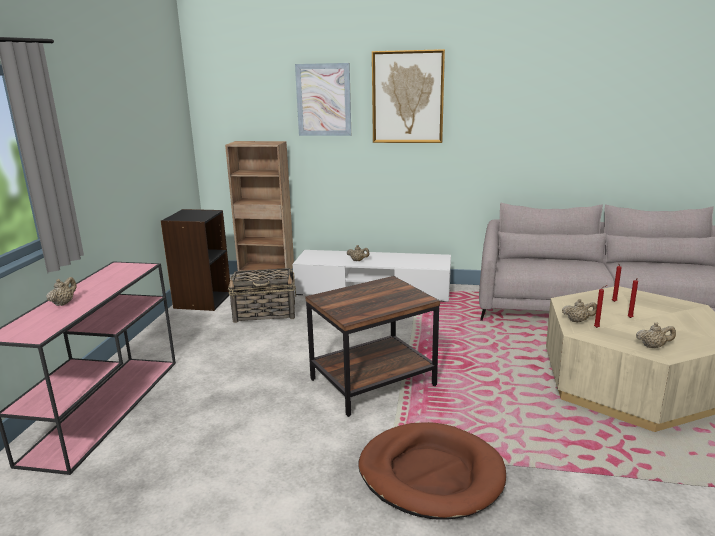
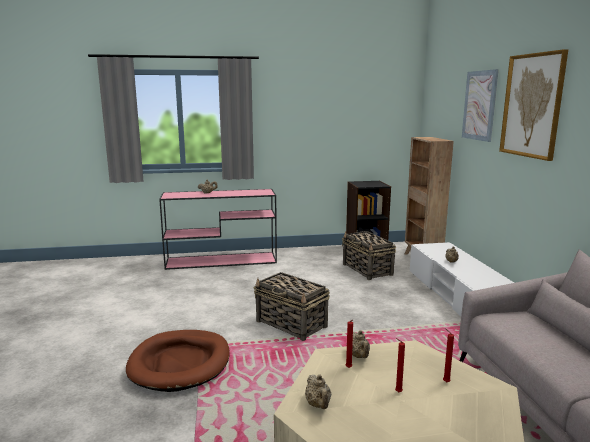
camera: 70 degrees right, 5 degrees down
brown side table [305,276,440,417] -> basket [253,272,330,341]

